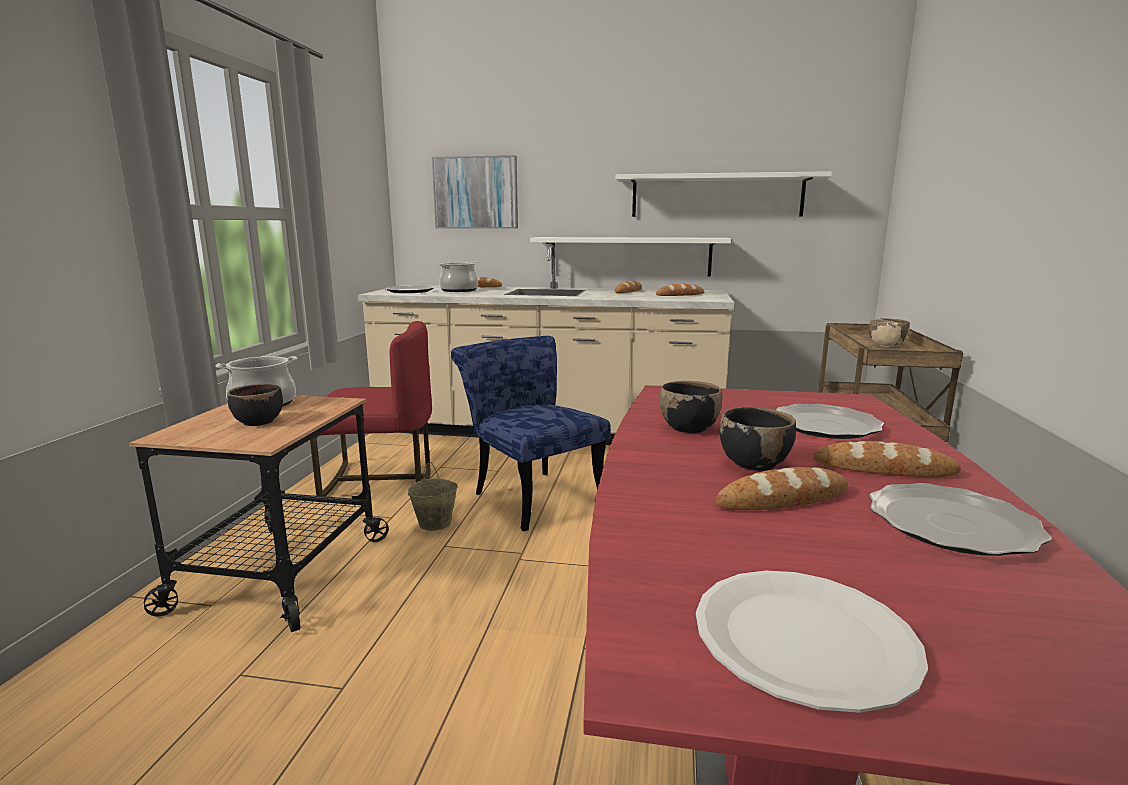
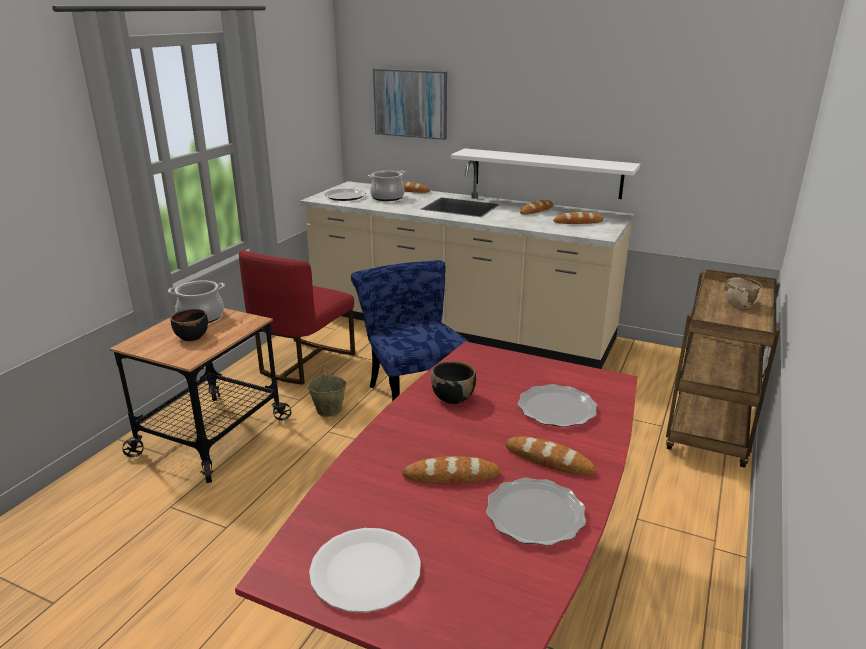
camera: 15 degrees right, 10 degrees up
red chair [310,321,432,497] -> red chair turned 105 degrees clockwise [239,250,355,385]
white shelf [616,171,832,217] -> none
black bowl [720,407,796,471] -> none

